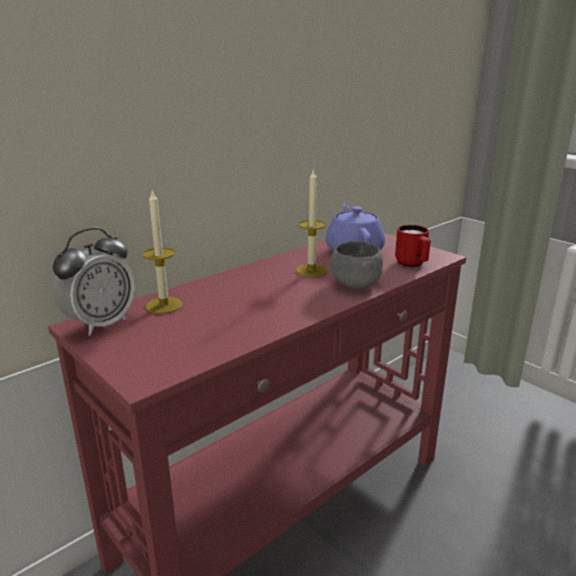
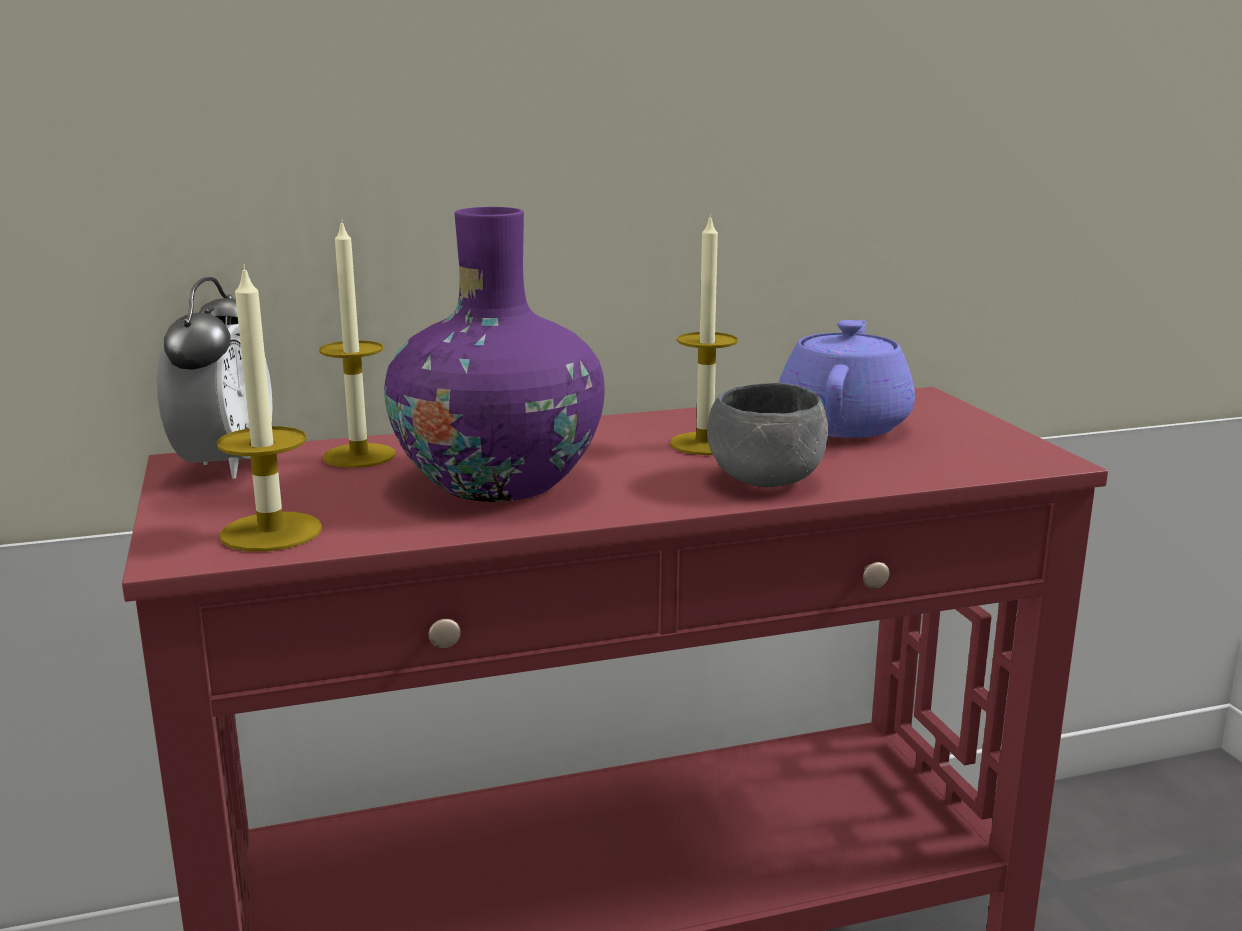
camera: 25 degrees right, 5 degrees down
alarm clock [52,227,135,336] -> alarm clock turned 60 degrees counterclockwise [156,277,273,479]
red mug [395,225,431,267] -> none
none -> candle [217,264,322,552]
none -> purple vase [384,207,605,502]

